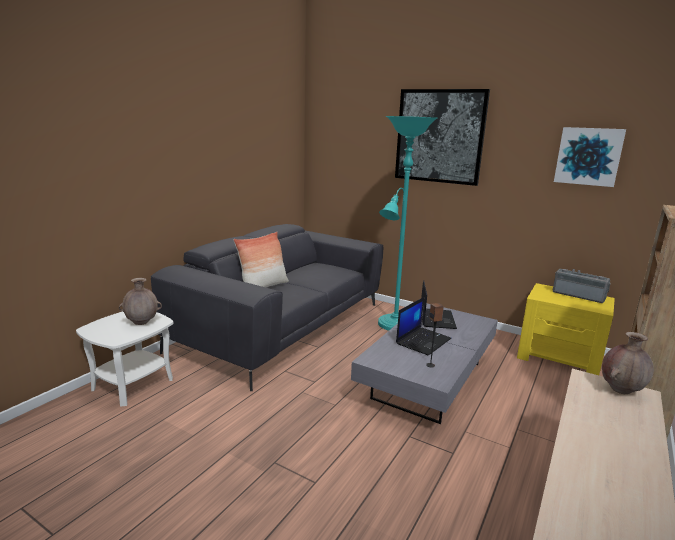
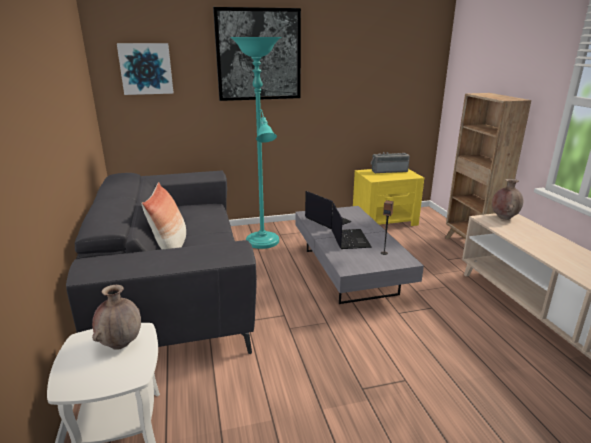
camera: 45 degrees left, 5 degrees up
picture [554,127,626,187] -> picture moved to [117,43,174,95]

